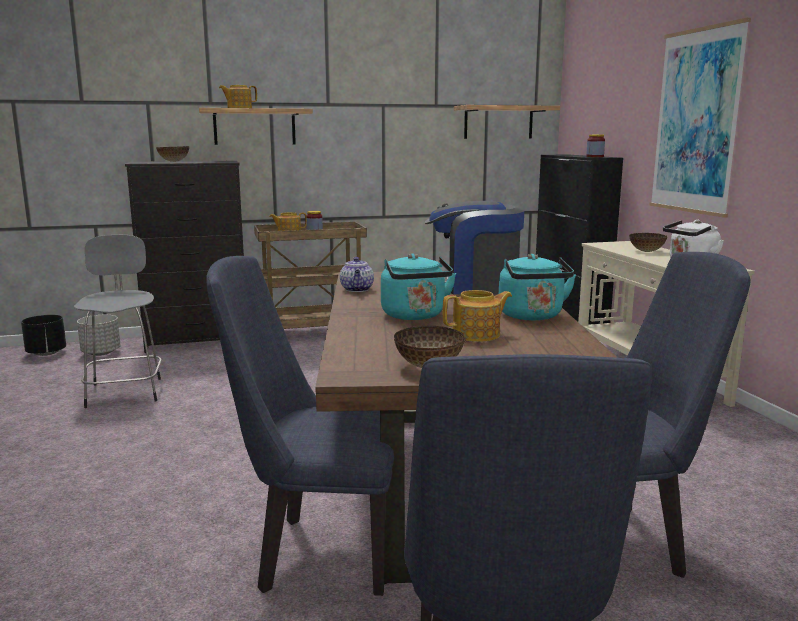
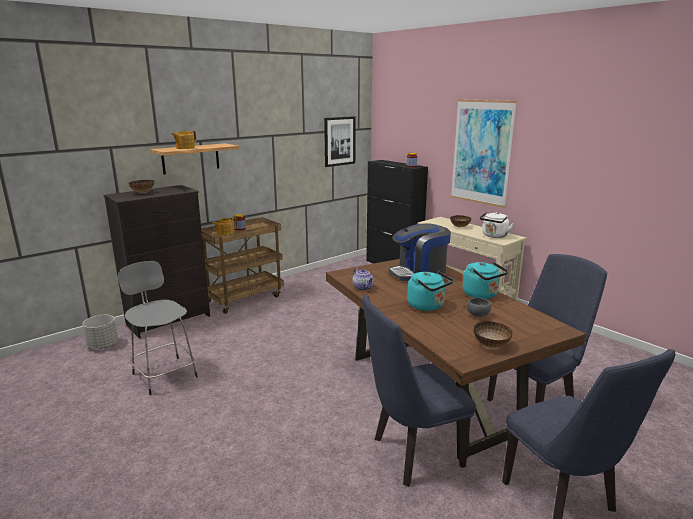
camera: 25 degrees left, 5 degrees up
black planter [21,315,66,356] -> none
teapot [443,290,512,342] -> grey bowl [467,298,491,317]
shelf [454,105,560,139] -> picture [324,116,356,167]

